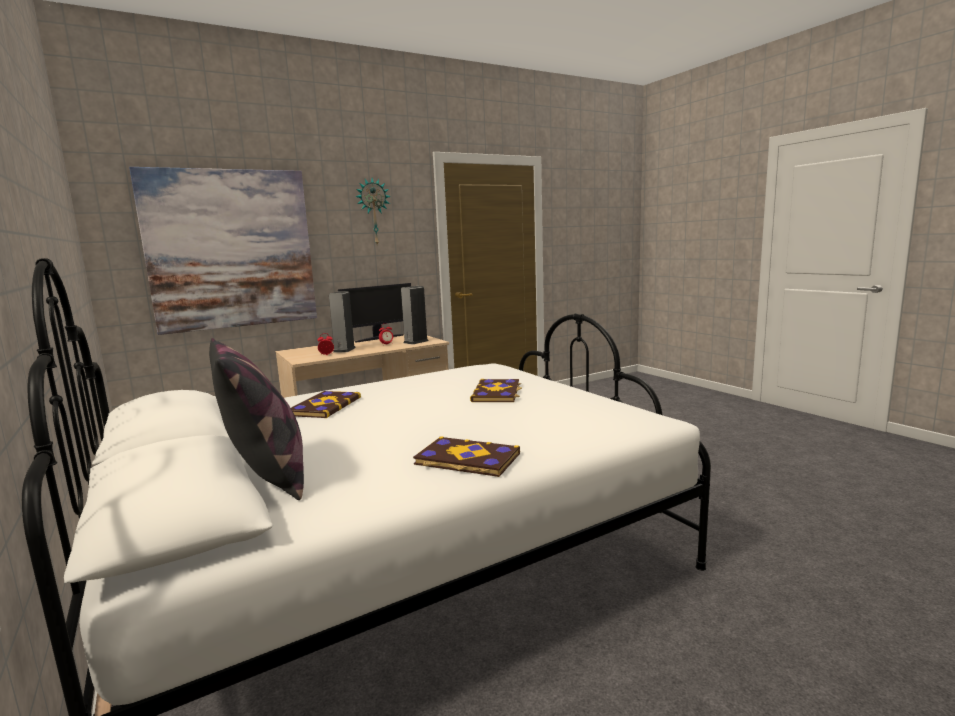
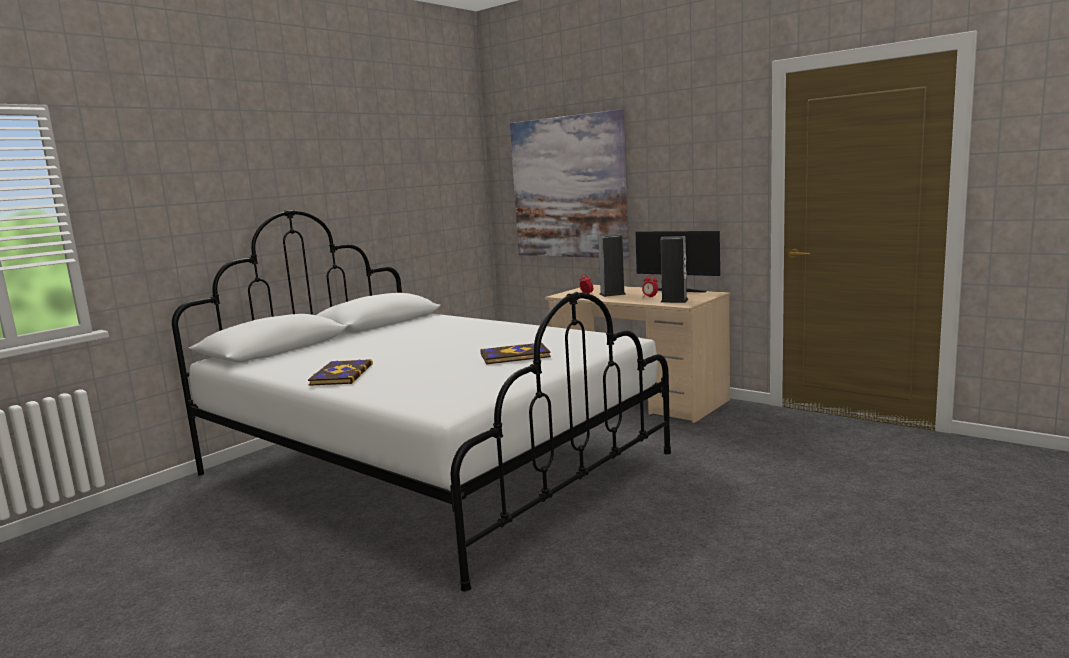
camera: 70 degrees right, 0 degrees up
pillow [209,338,304,500] -> none
book [291,391,361,418] -> none
wall clock [355,178,391,245] -> none

